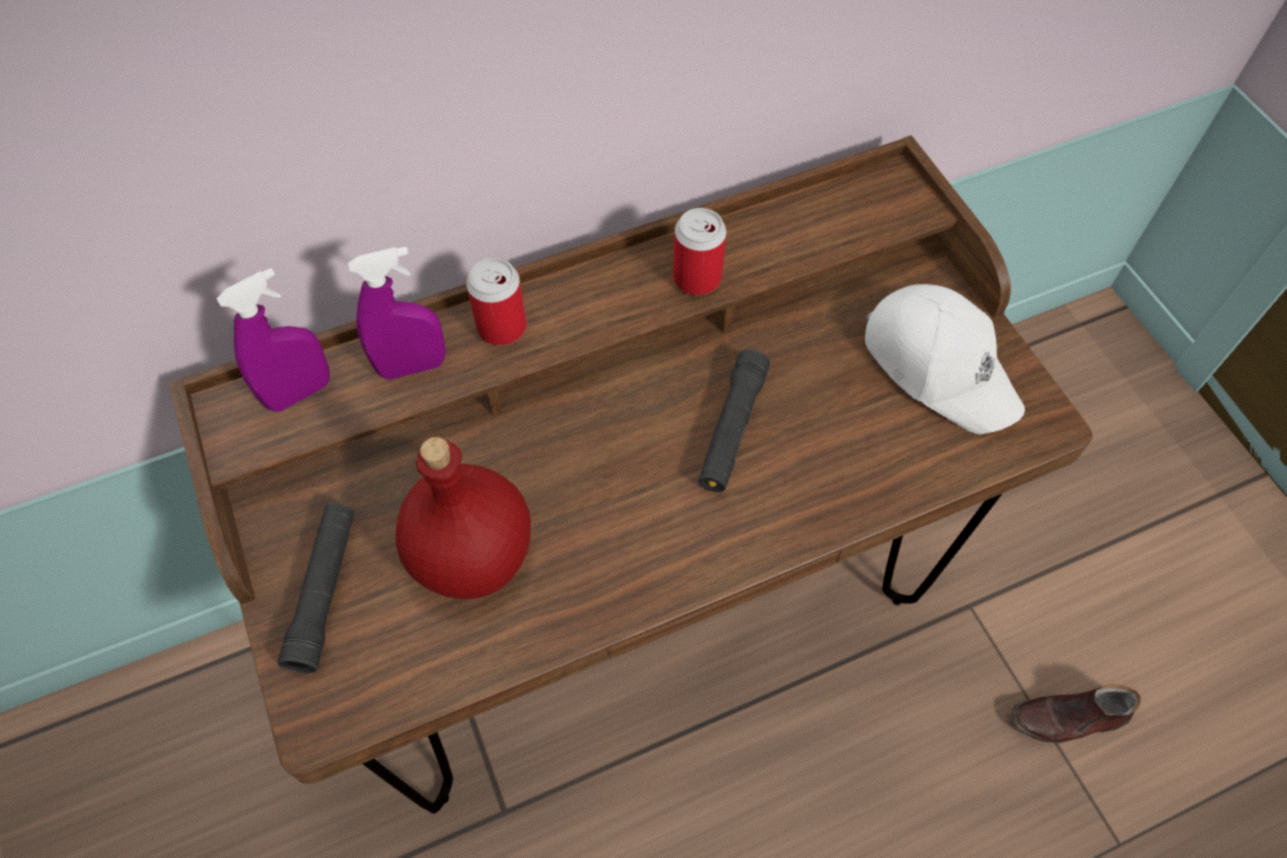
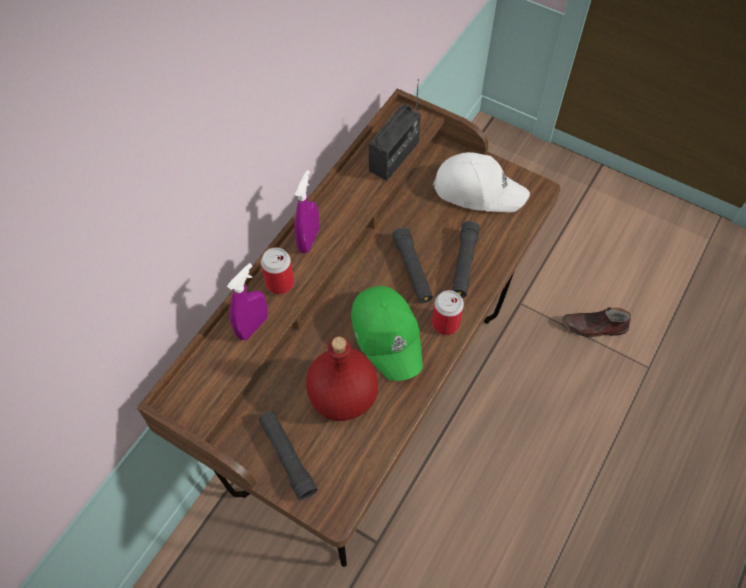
camera: 35 degrees left, 0 degrees up
purple spray bottle [217,268,330,412] -> purple spray bottle moved to [294,170,319,253]
can [673,208,726,295] -> can moved to [432,290,464,335]
brown shoe [1011,684,1140,743] -> brown shoe turned 45 degrees clockwise [562,307,631,337]
none -> green cap [351,286,423,381]
none -> radio [369,79,421,181]
none -> black flashlight [452,221,480,298]

